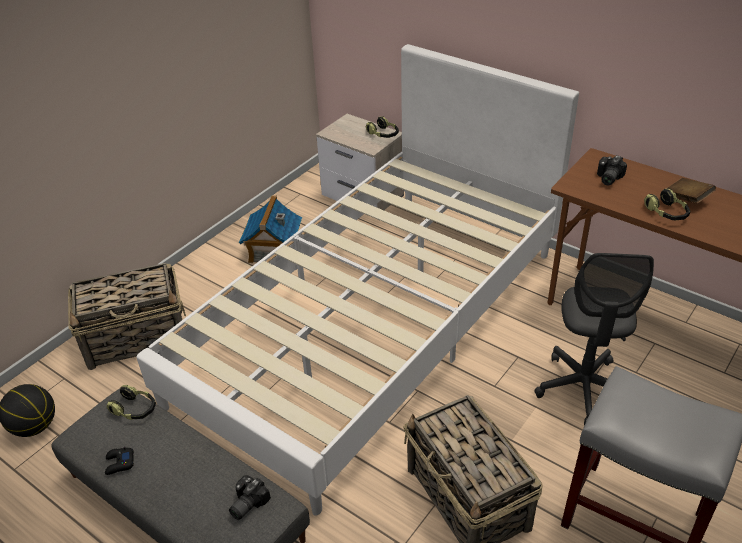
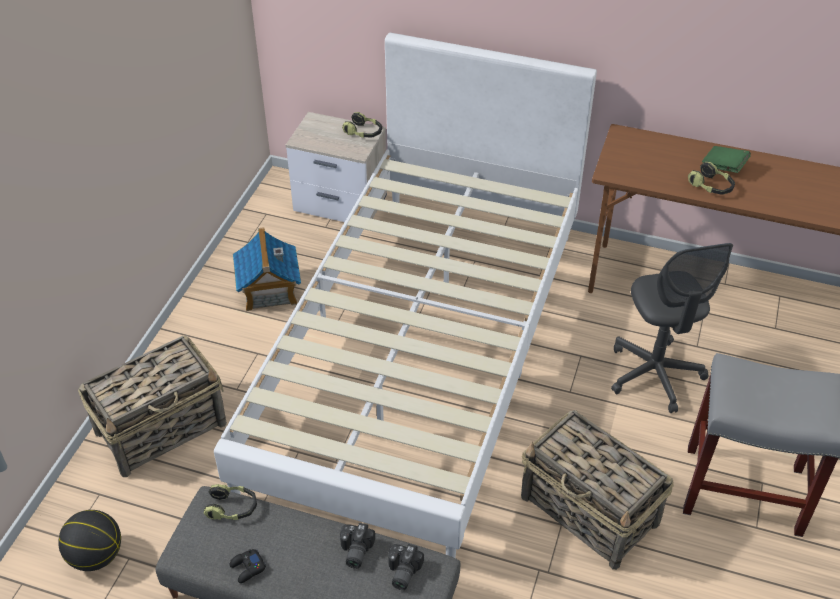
camera: 20 degrees left, 5 degrees up
camera [597,155,627,185] -> camera moved to [340,523,375,569]
brown book [667,178,716,204] -> green book [702,146,751,173]

